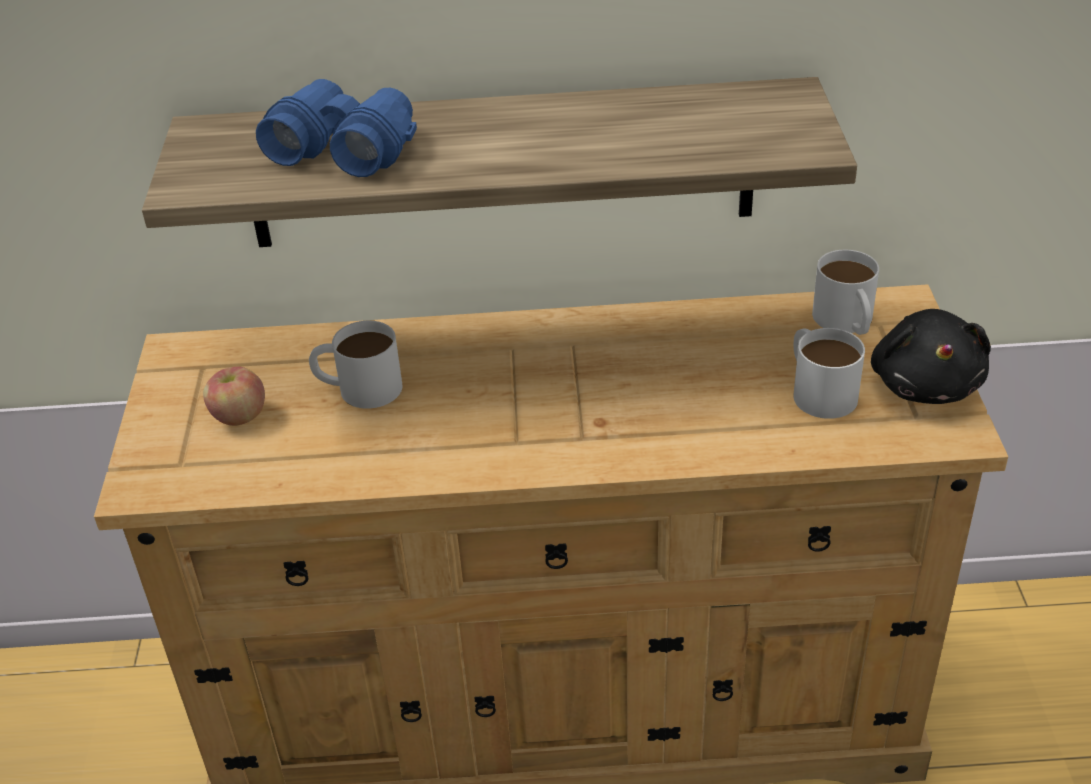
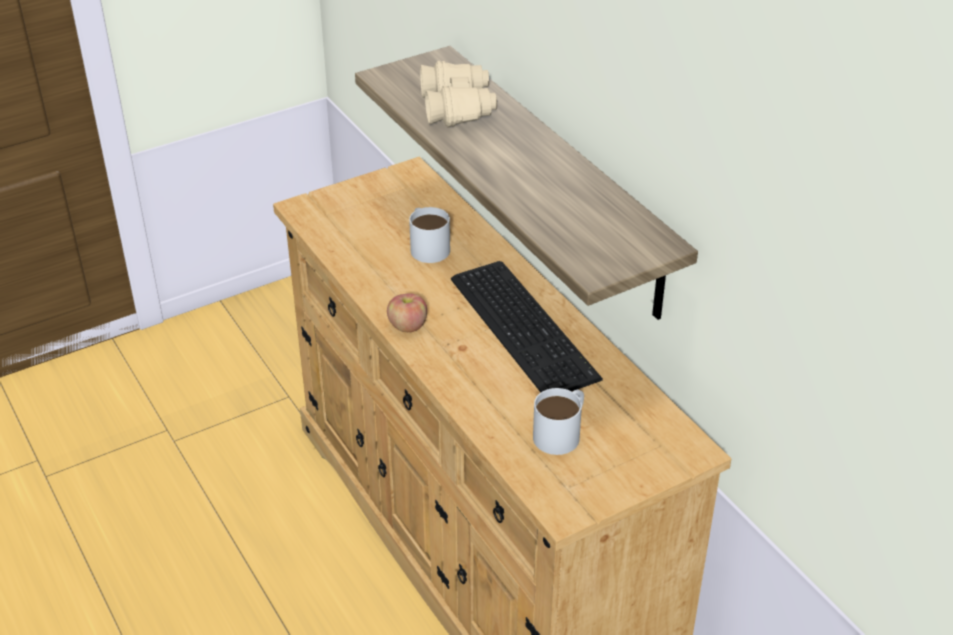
camera: 60 degrees right, 0 degrees up
apple [203,367,265,426] -> apple moved to [387,294,427,332]
blue binoculars [256,79,417,177] -> beige binoculars [420,61,497,128]
white mug [812,250,879,335] -> none
black plush toy [871,309,991,404] -> none
none -> keyboard [451,261,603,392]

